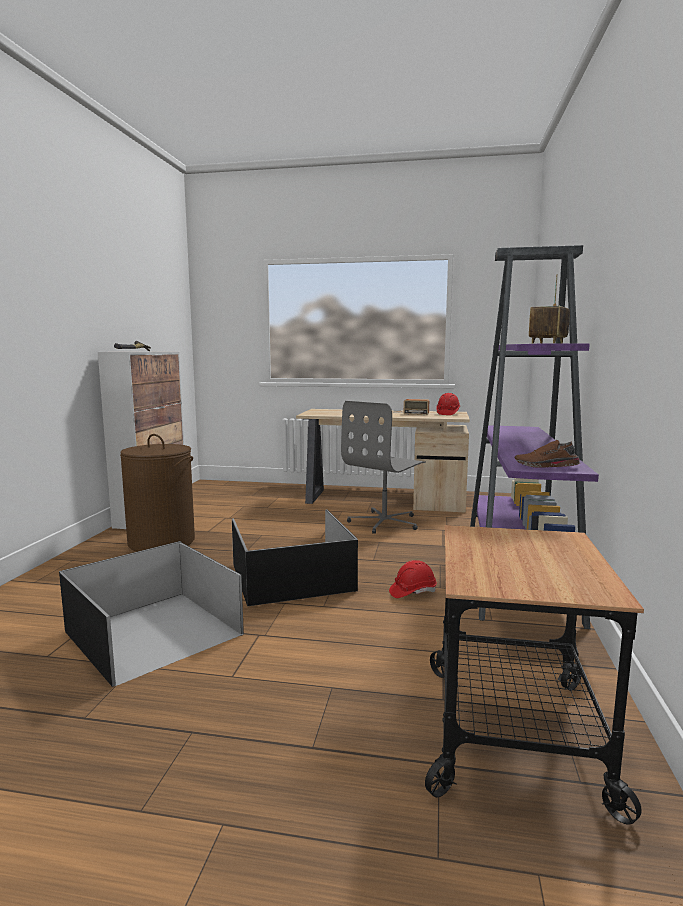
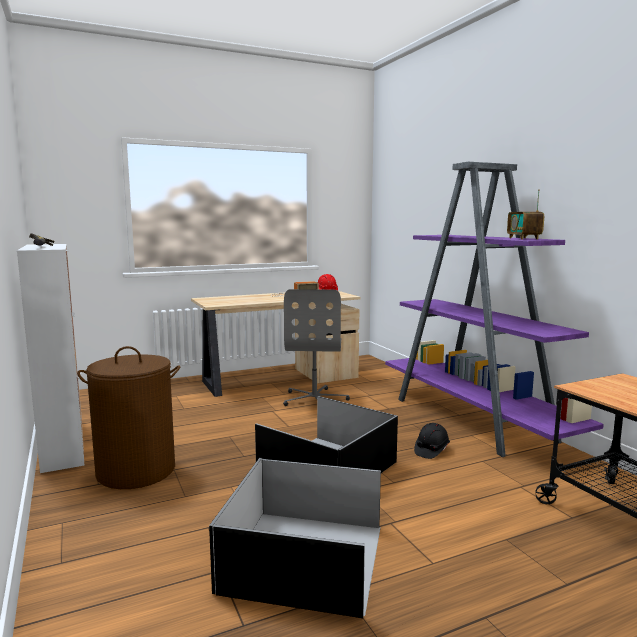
camera: 35 degrees left, 0 degrees up
red hard hat [389,560,437,598] -> black hard hat [414,423,450,459]
brown shoe [515,440,580,468] -> none

